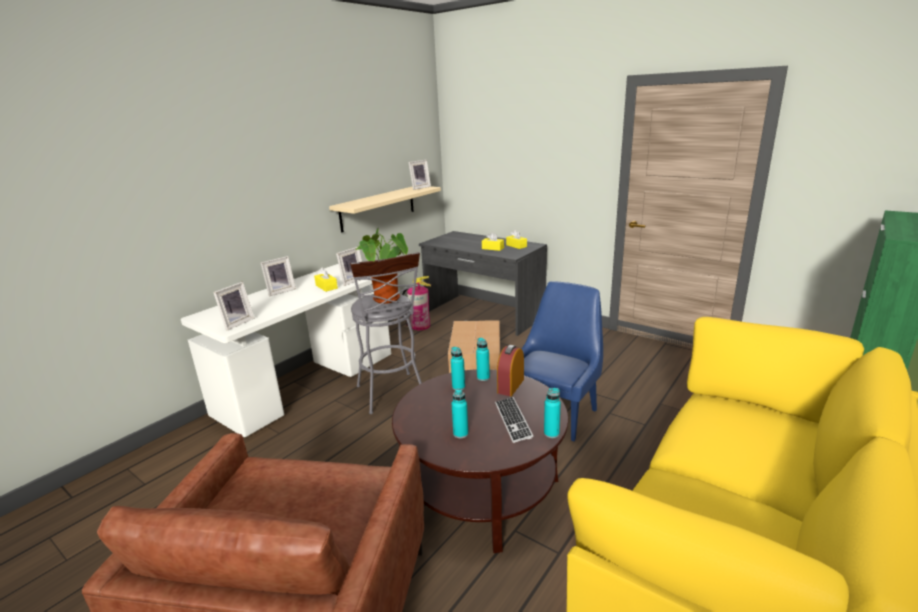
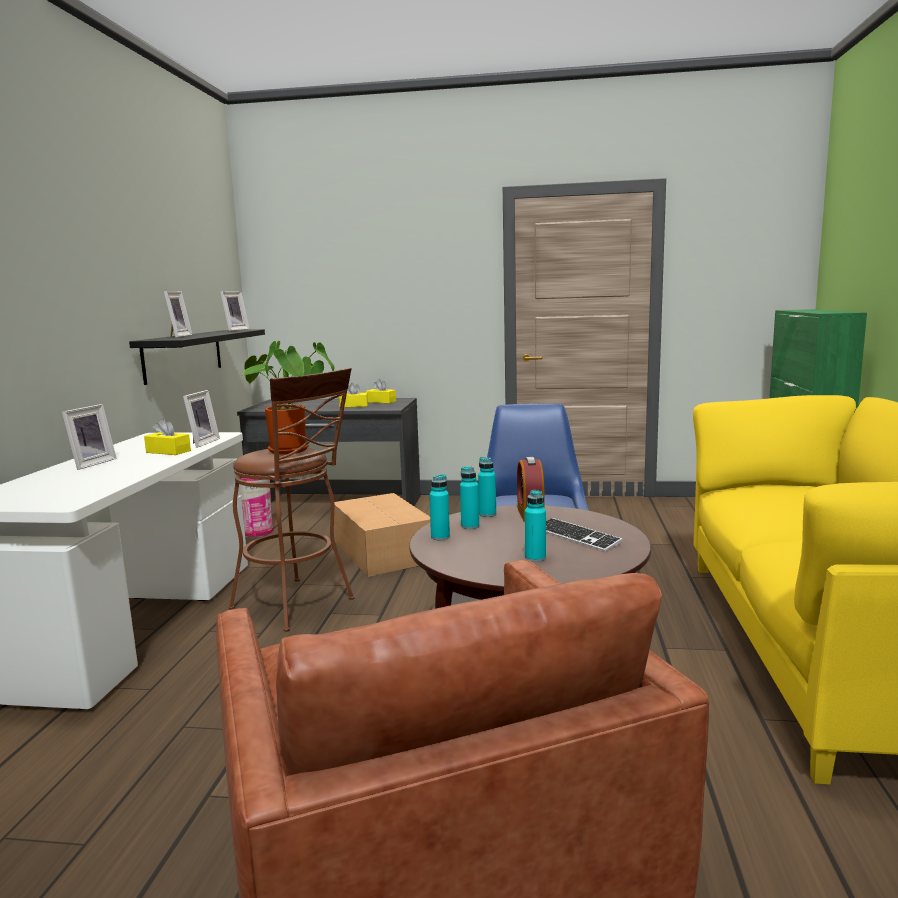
camera: 30 degrees left, 10 degrees down
picture frame [213,282,255,331] -> picture frame moved to [164,291,193,337]
beige shelf [329,186,441,232] -> black shelf [129,329,265,385]
grey stool [350,252,422,414] -> brown stool [229,368,355,632]
turquoise bottle [544,388,561,438] -> turquoise bottle moved to [429,474,450,540]

